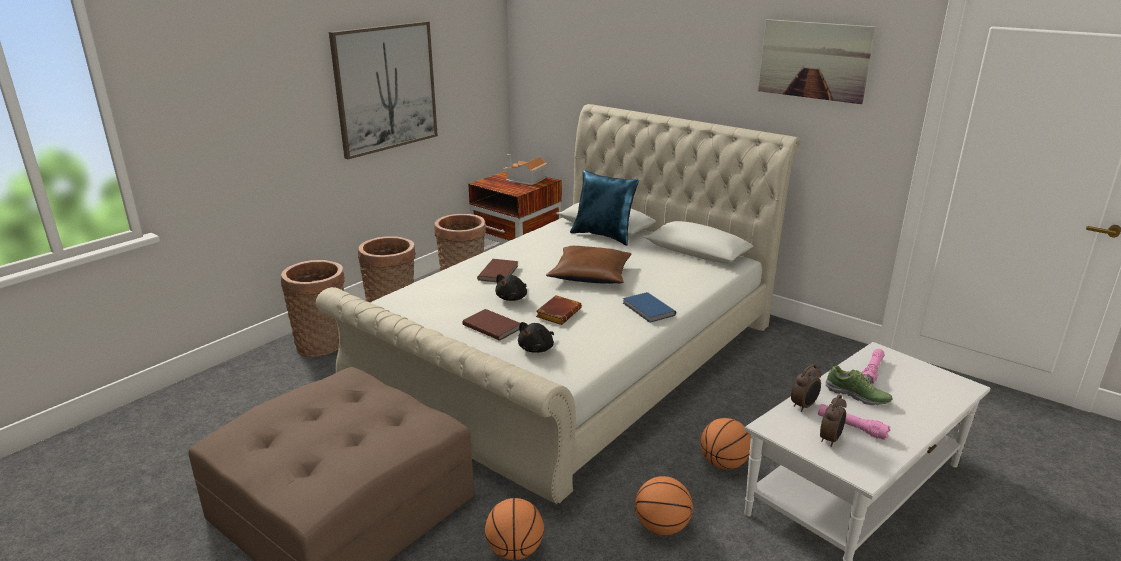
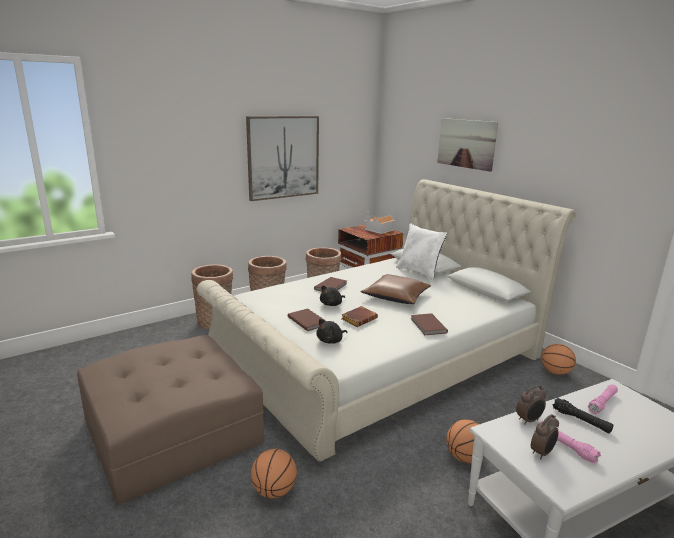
camera: 15 degrees right, 5 degrees down
blue pillow [570,170,639,246] -> white pillow [396,223,447,281]
blue book [623,292,676,323] -> brown book [411,313,448,335]
basketball [635,476,693,536] -> basketball moved to [541,344,576,375]
picture [758,19,876,104] -> picture moved to [437,118,498,172]
shoe [825,364,893,405] -> black flashlight [553,397,614,434]

